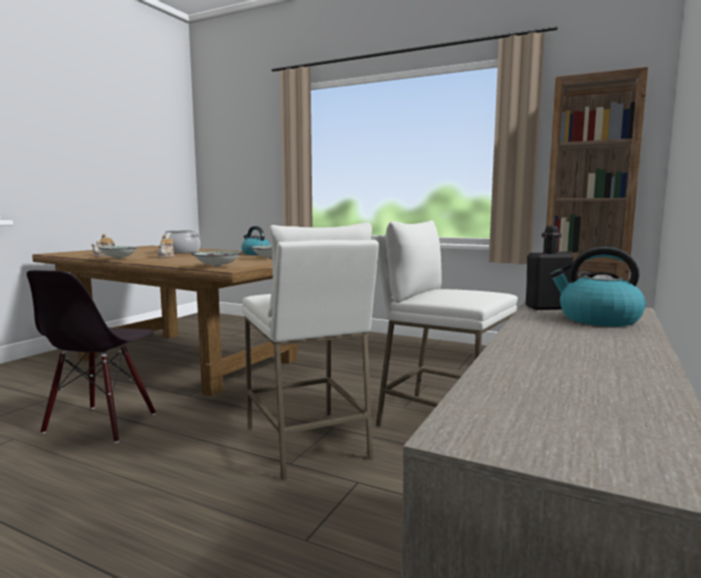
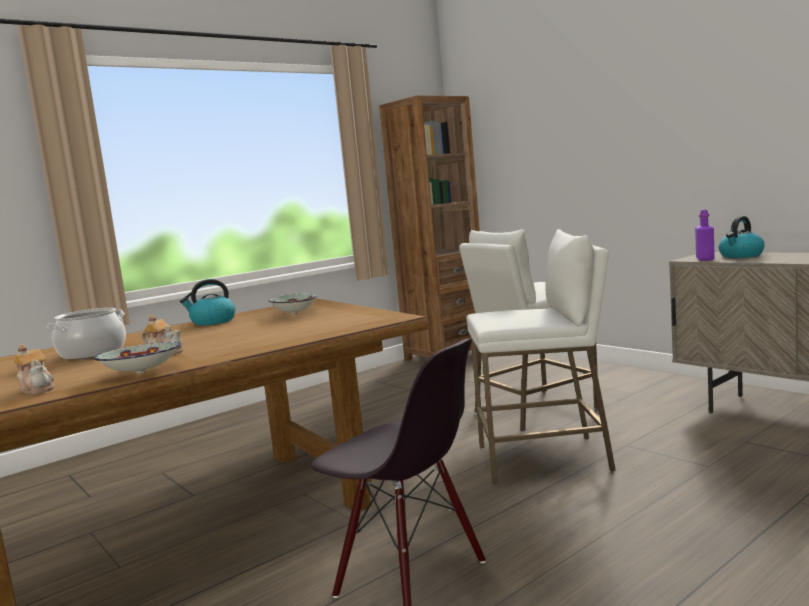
camera: 65 degrees left, 0 degrees up
bowl [192,251,242,267] -> none
black bottle [526,226,573,310] -> purple bottle [695,210,715,261]

